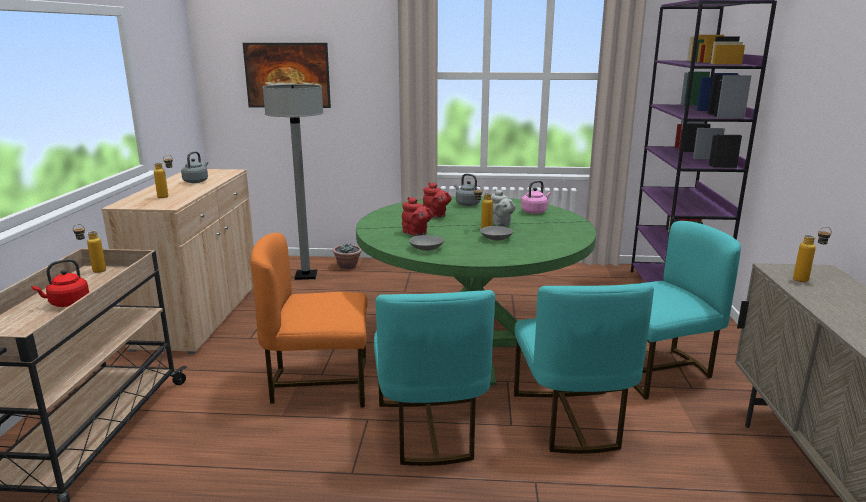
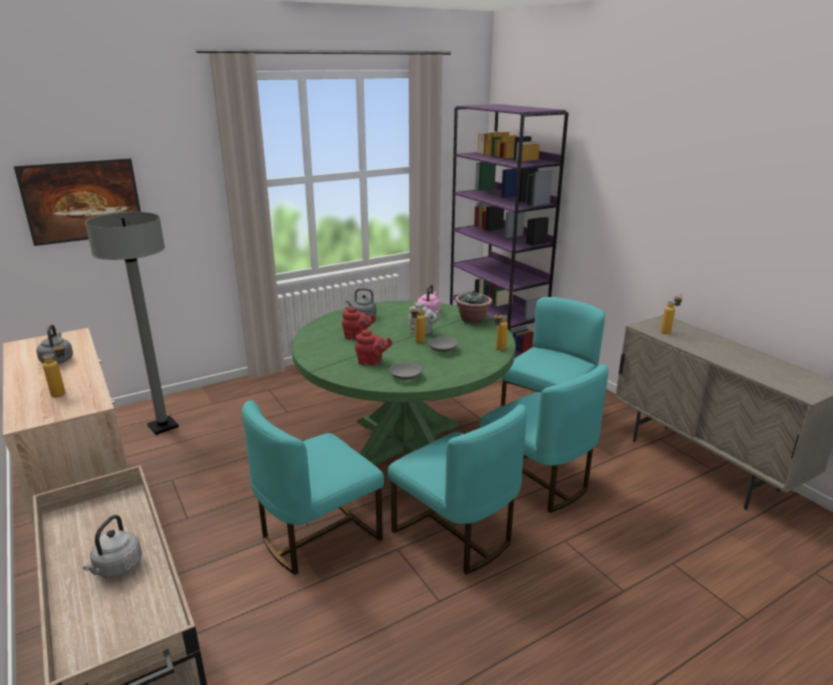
camera: 35 degrees left, 5 degrees up
red kettle [31,259,89,307] -> grey kettle [83,515,142,578]
bottle [73,224,106,273] -> bottle moved to [494,312,508,350]
orange chair [251,233,368,408] -> turquoise chair [242,400,384,575]
potted plant [332,243,362,269] -> potted plant moved to [455,291,492,324]

